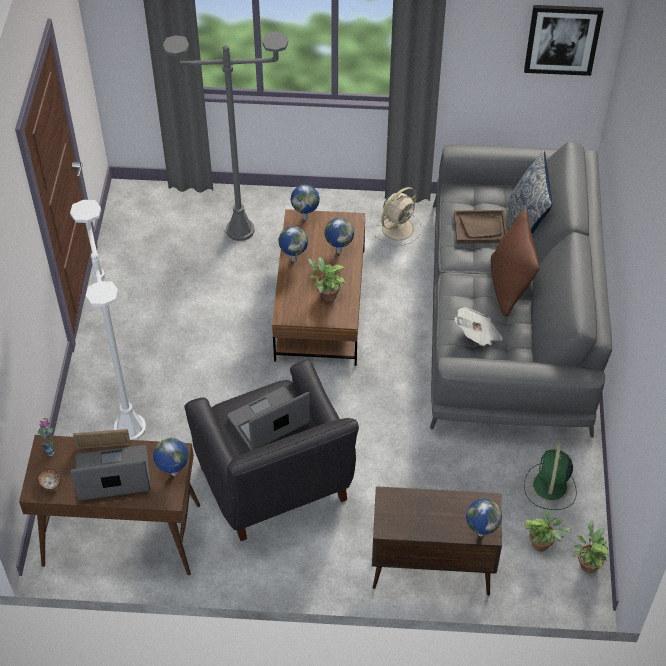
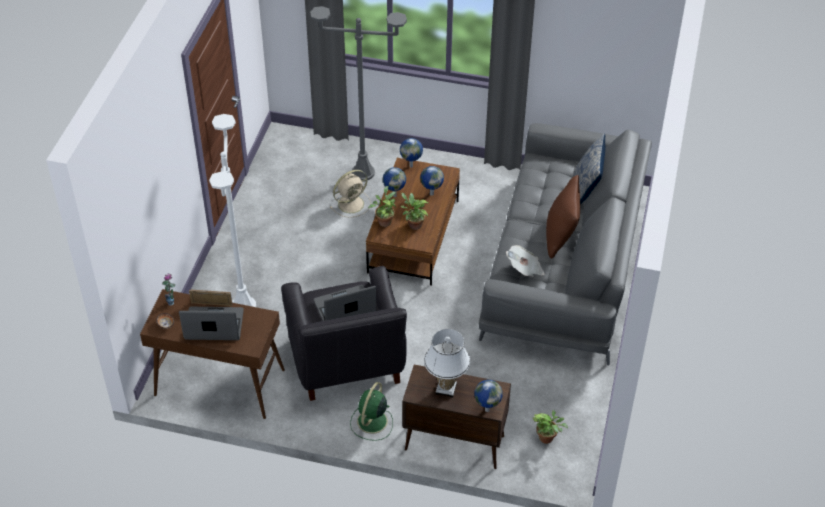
camera: 10 degrees right, 5 degrees down
globe [153,438,189,476] -> none
beige fan [375,187,422,246] -> beige fan moved to [330,170,371,218]
brown tray [454,210,507,244] -> none
picture [524,5,603,76] -> none
green fan [524,440,577,510] -> green fan moved to [350,382,393,441]
potted plant [572,520,609,573] -> potted plant moved to [368,186,396,227]
none -> white table lamp [424,329,470,398]

